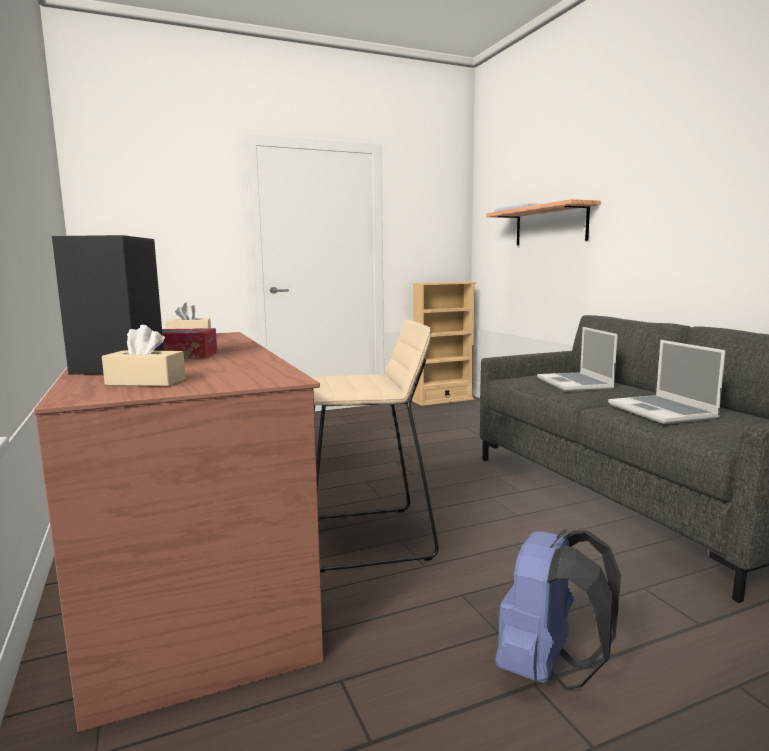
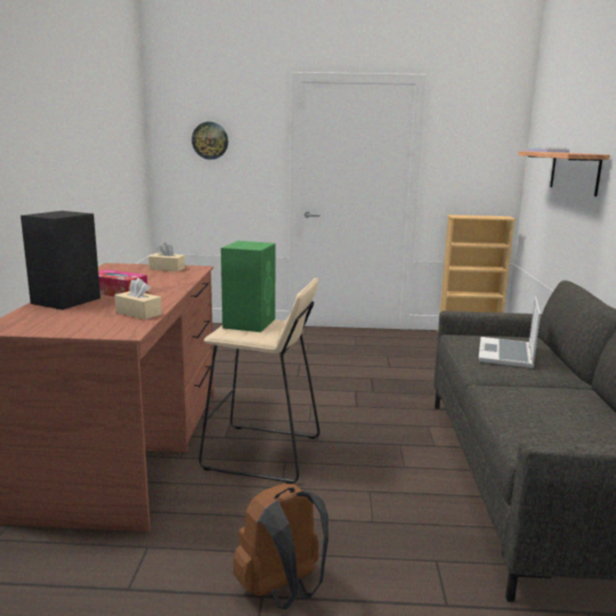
camera: 25 degrees right, 5 degrees up
beige tissue box [102,324,186,386] -> beige tissue box moved to [115,278,162,320]
blue backpack [495,529,621,690] -> brown backpack [233,483,328,610]
laptop [608,340,726,424] -> none
none -> wall clock [192,122,228,160]
none -> green speaker [221,241,276,332]

